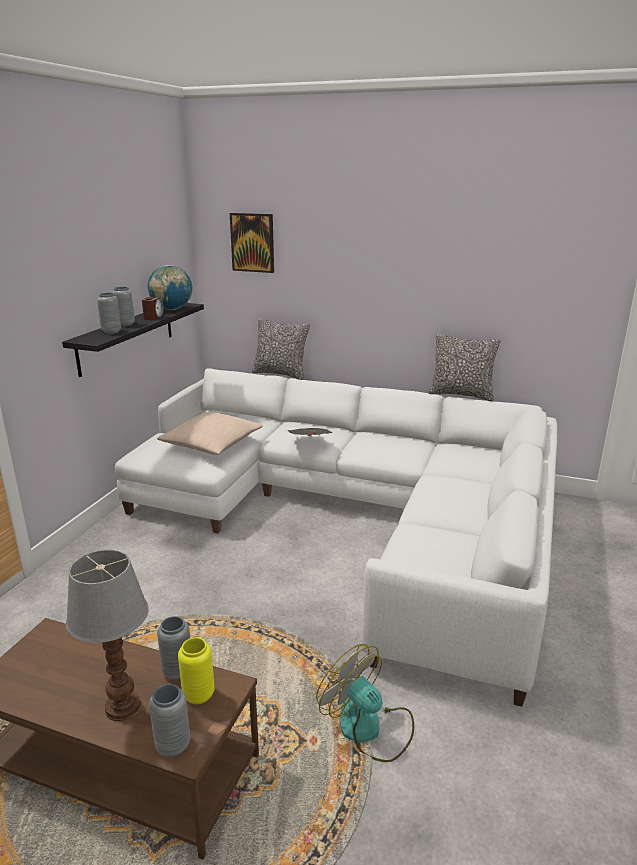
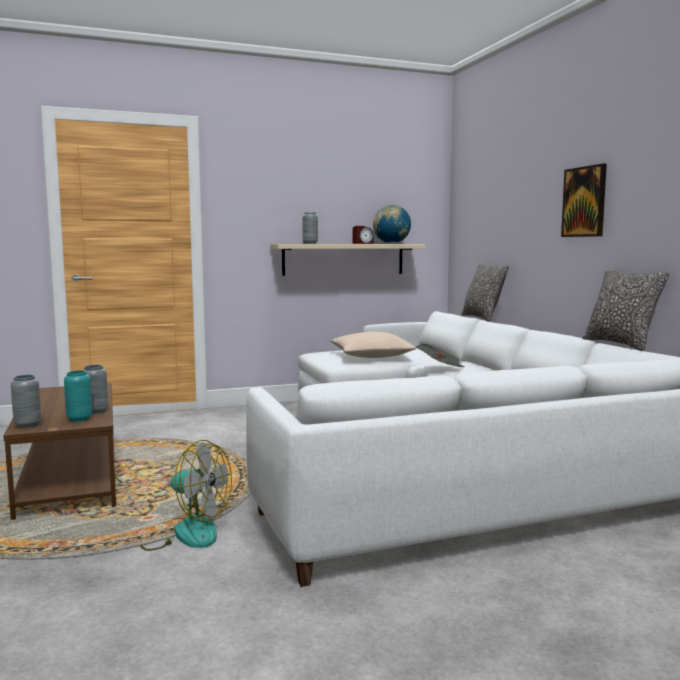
camera: 50 degrees right, 15 degrees down
black shelf [62,303,204,377] -> beige shelf [270,244,426,276]
table lamp [66,550,149,721] -> none
grey vase [112,287,135,326] -> none
yellow vase [178,637,215,704] -> turquoise vase [64,370,92,422]
picture [230,213,274,273] -> picture moved to [561,163,607,237]
fan [316,644,414,762] -> fan turned 105 degrees clockwise [140,440,232,551]

